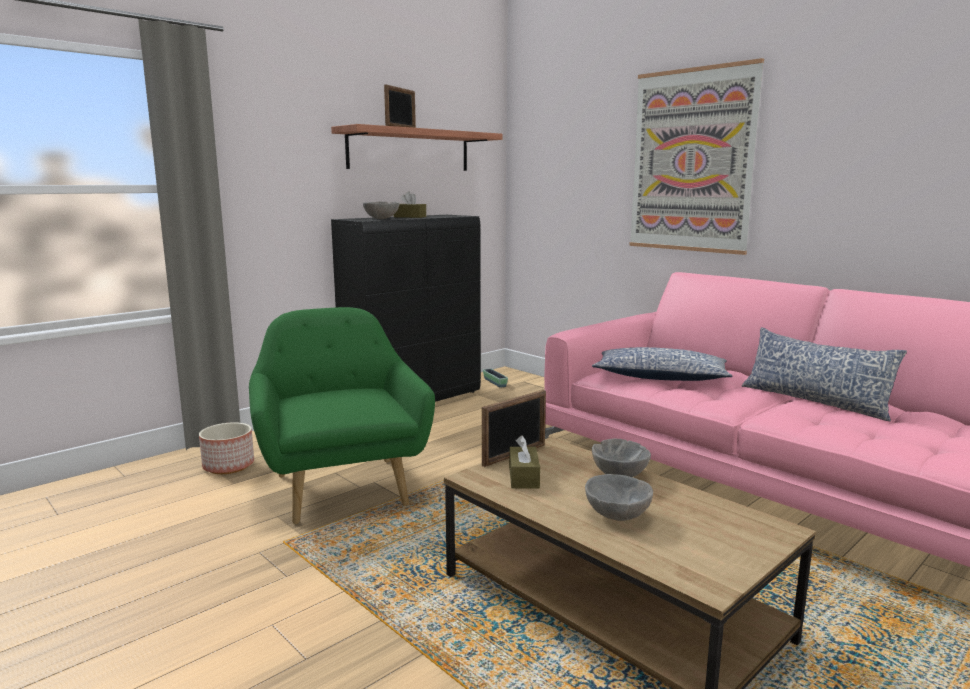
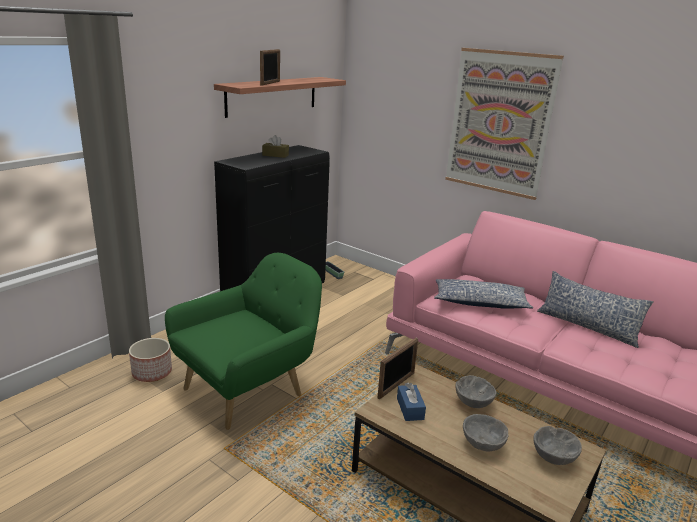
camera: 10 degrees left, 10 degrees up
green armchair [249,307,435,524] -> green armchair turned 75 degrees clockwise [165,253,322,430]
grey bowl [363,202,400,219] -> grey bowl moved to [533,426,582,465]
brown tissue box [509,435,540,489] -> blue tissue box [397,383,426,421]

